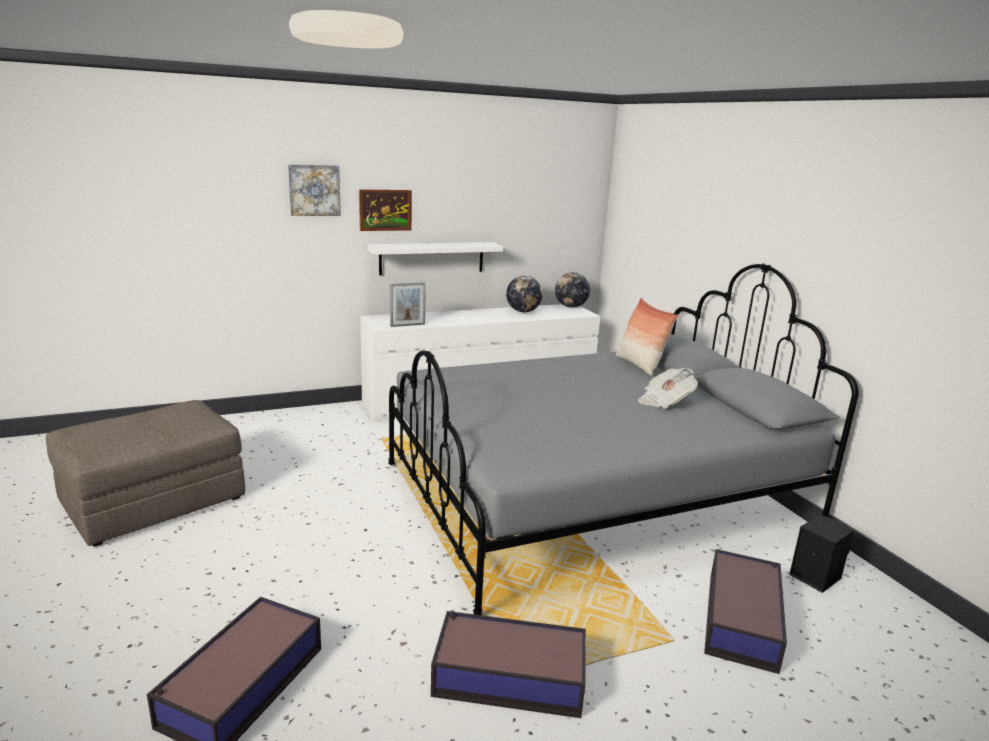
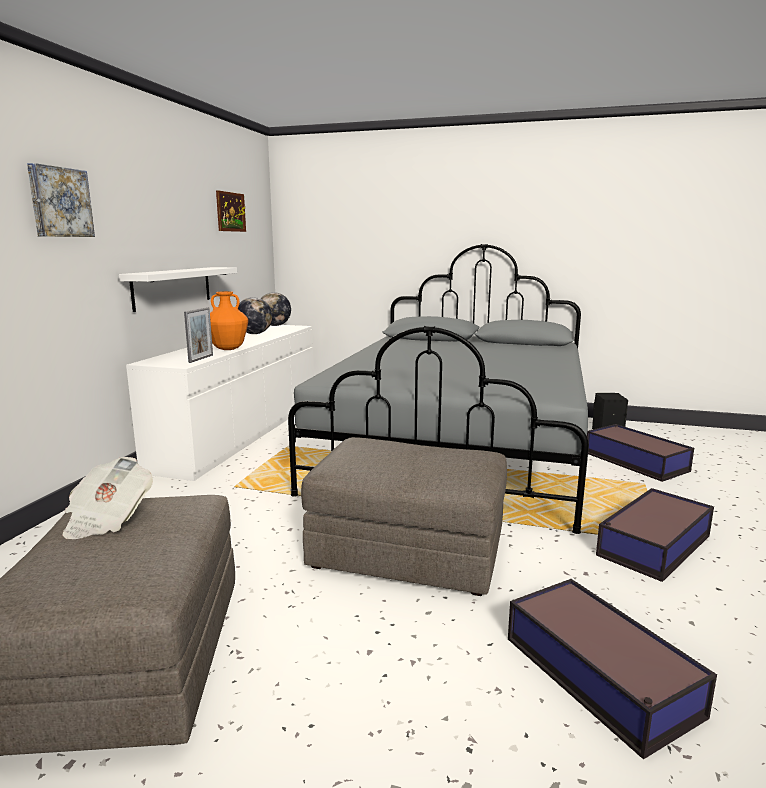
camera: 50 degrees left, 5 degrees down
picture [359,189,412,231] -> picture moved to [216,190,246,232]
pillow [616,298,678,376] -> none
newspaper [638,368,698,409] -> newspaper moved to [62,457,153,539]
none -> orange vase [210,291,248,350]
none -> grey ottoman [301,437,507,596]

